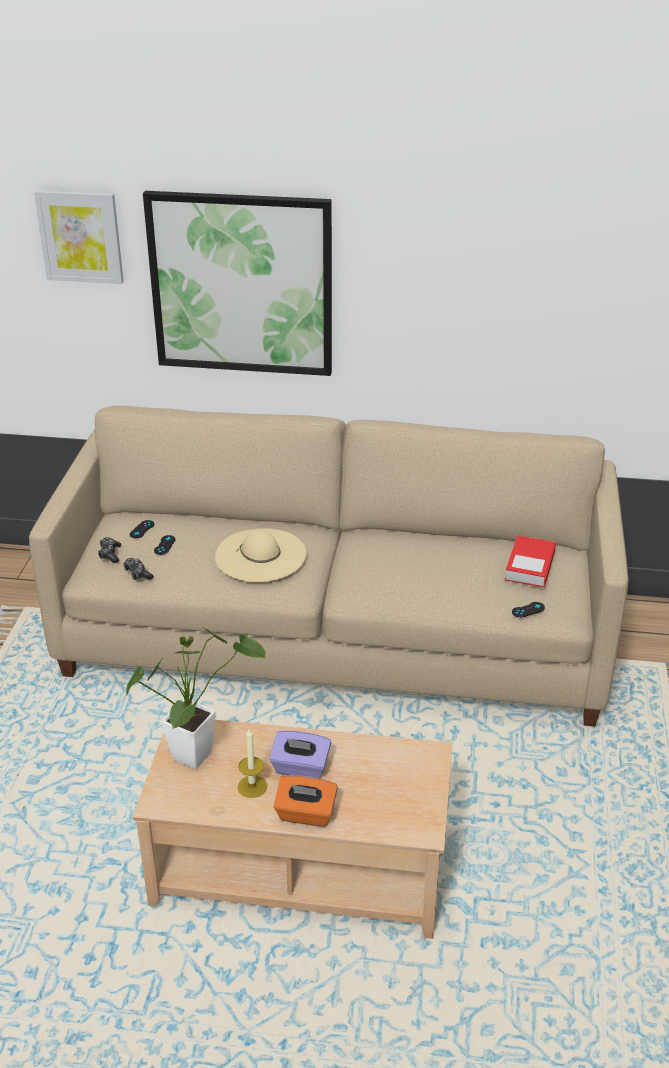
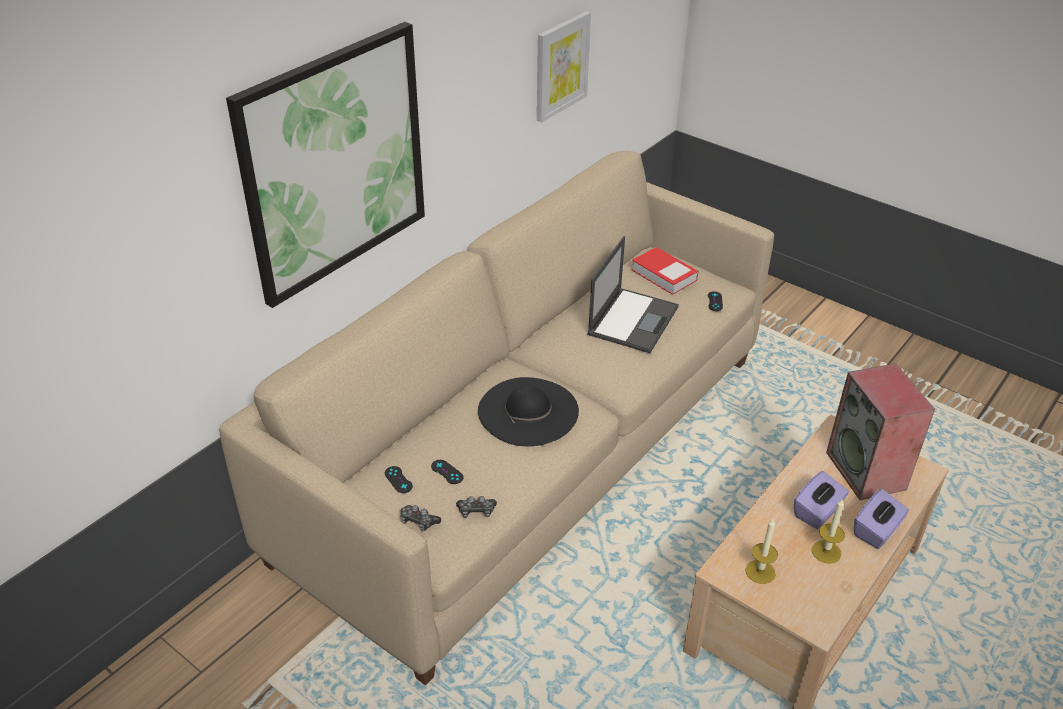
camera: 60 degrees left, 5 degrees up
picture [34,190,124,284] -> picture moved to [537,11,591,122]
potted plant [126,627,266,769] -> candle [745,519,778,584]
beige hat [215,529,306,582] -> black hat [478,377,579,447]
orange tissue box [273,775,338,827] -> purple tissue box [854,489,909,549]
none -> laptop [587,236,679,353]
none -> speaker [826,363,935,500]

